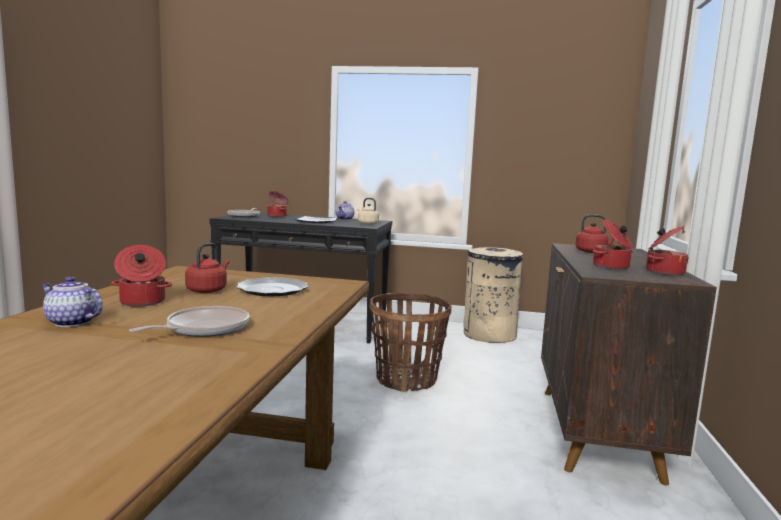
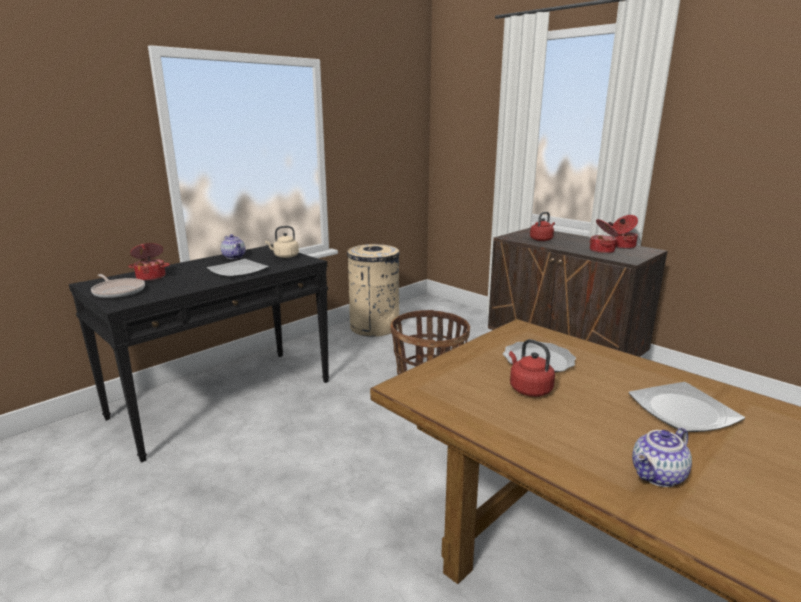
camera: 55 degrees left, 10 degrees up
cooking pot [111,245,173,306] -> none
frying pan [129,306,249,337] -> plate [629,382,745,432]

